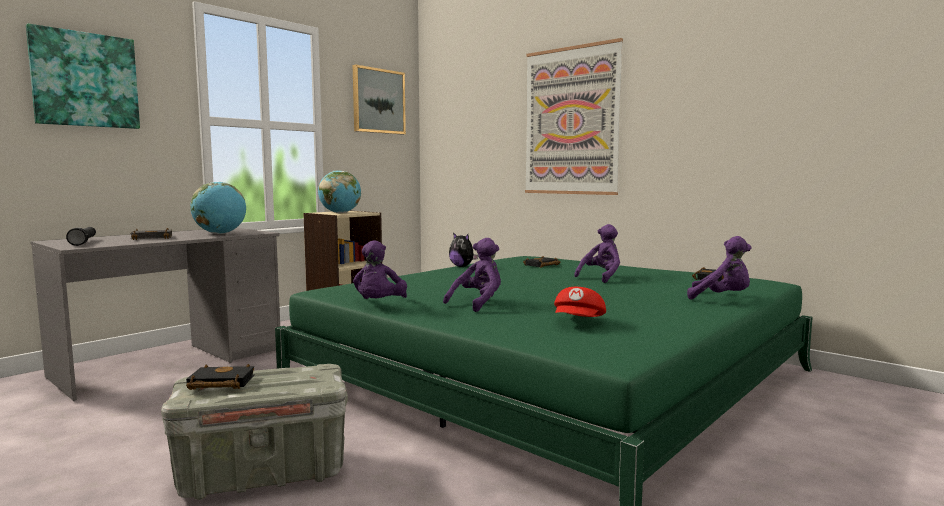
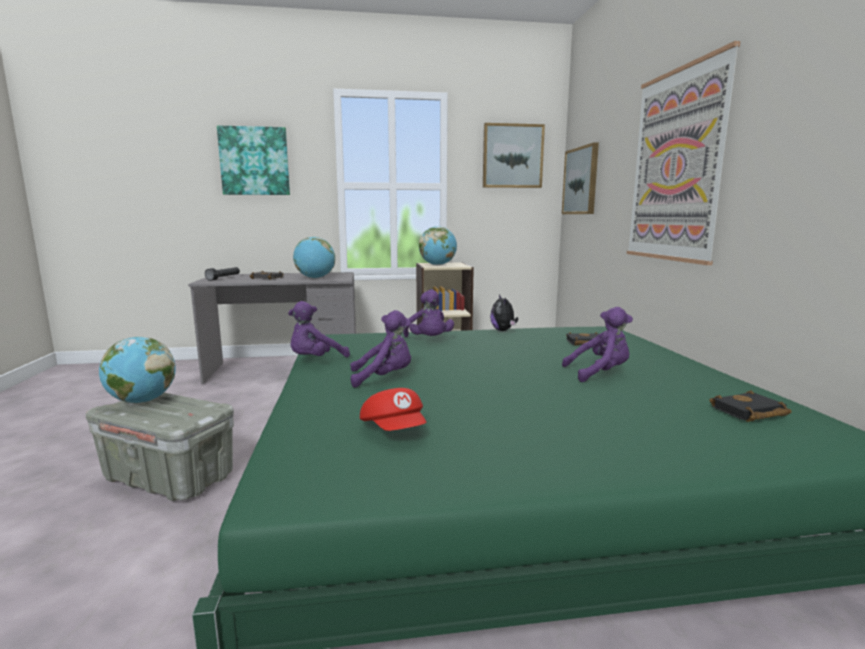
camera: 40 degrees right, 5 degrees up
black book [186,364,255,390] -> globe [99,337,176,403]
red cap [554,287,606,317] -> red cap turned 90 degrees counterclockwise [360,388,427,431]
purple plush toy [687,236,752,299] -> purple plush toy moved to [403,290,454,337]
none -> picture [562,142,599,214]

